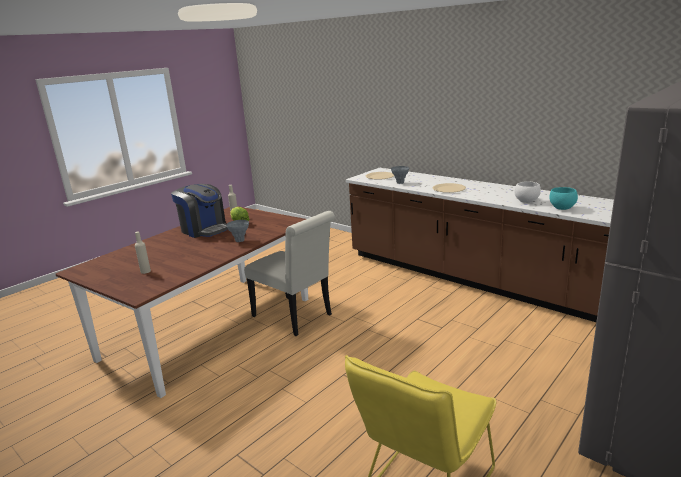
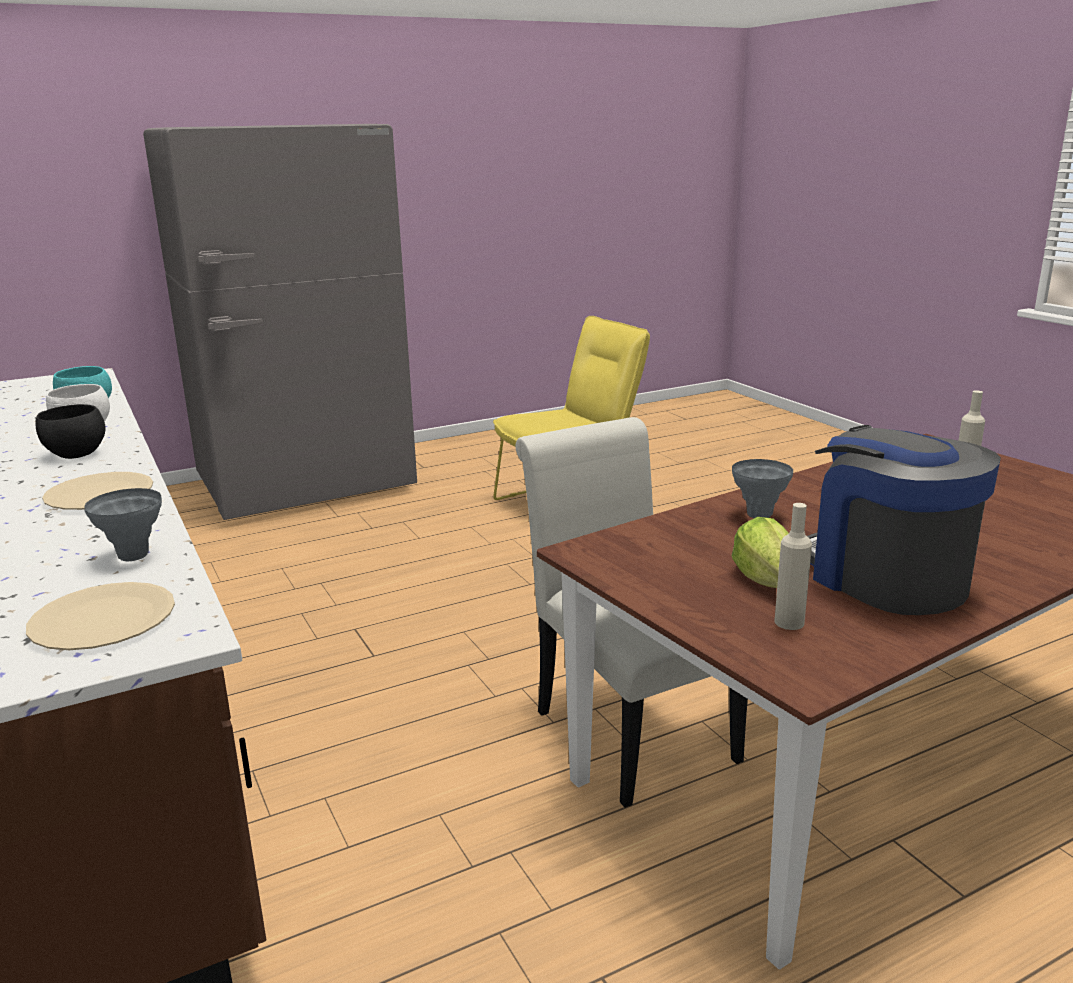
camera: 160 degrees left, 0 degrees up
none -> black bowl [35,404,106,459]

